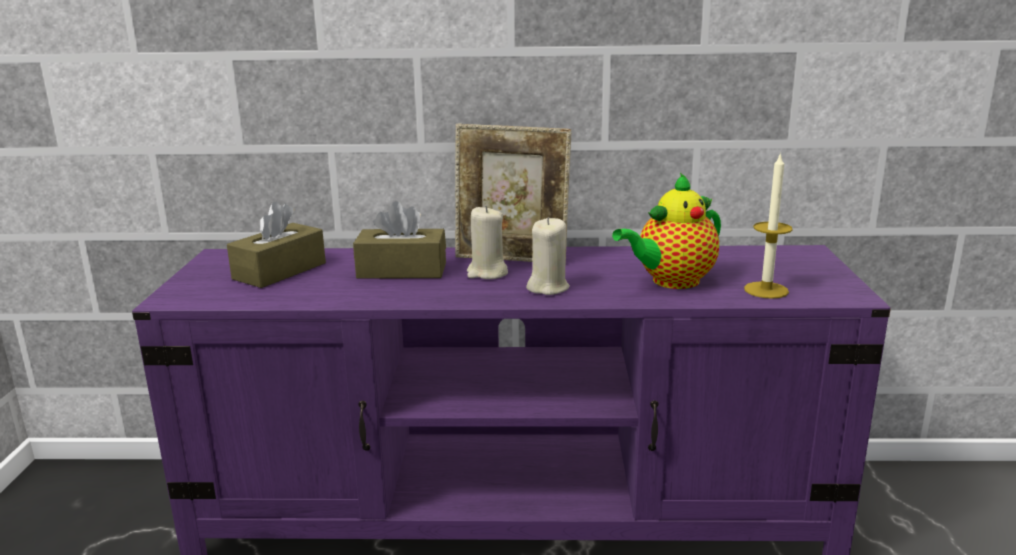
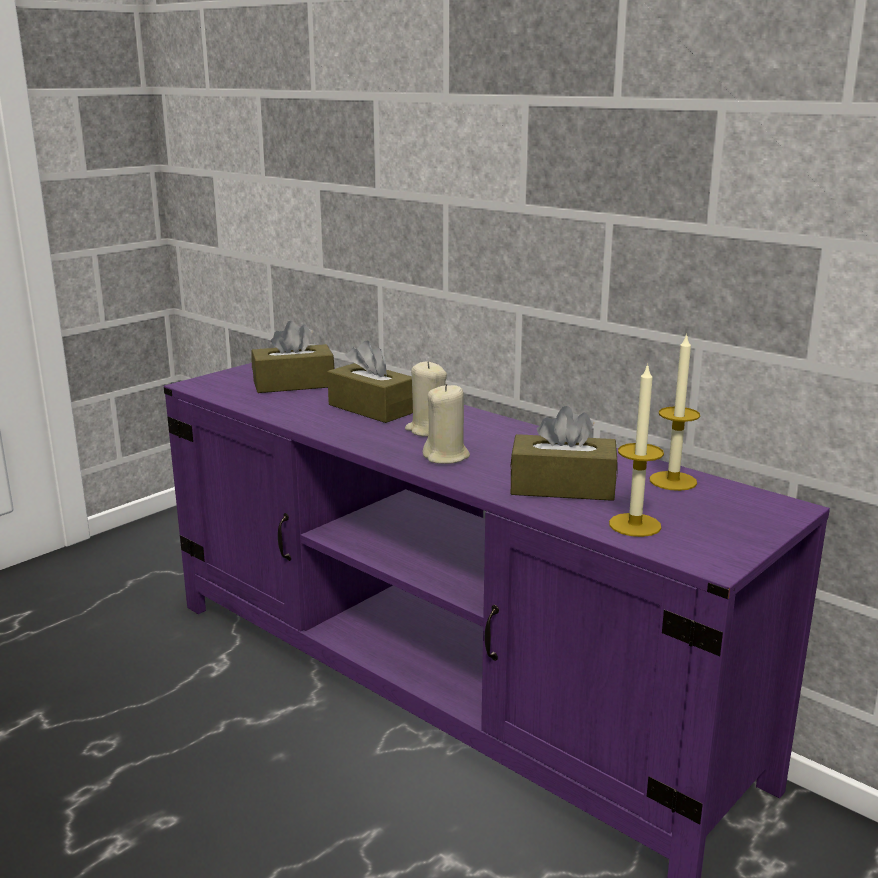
camera: 40 degrees right, 0 degrees up
picture frame [455,124,571,264] -> none
teapot [612,173,721,289] -> brown tissue box [510,406,617,501]
none -> candle [650,333,700,491]

